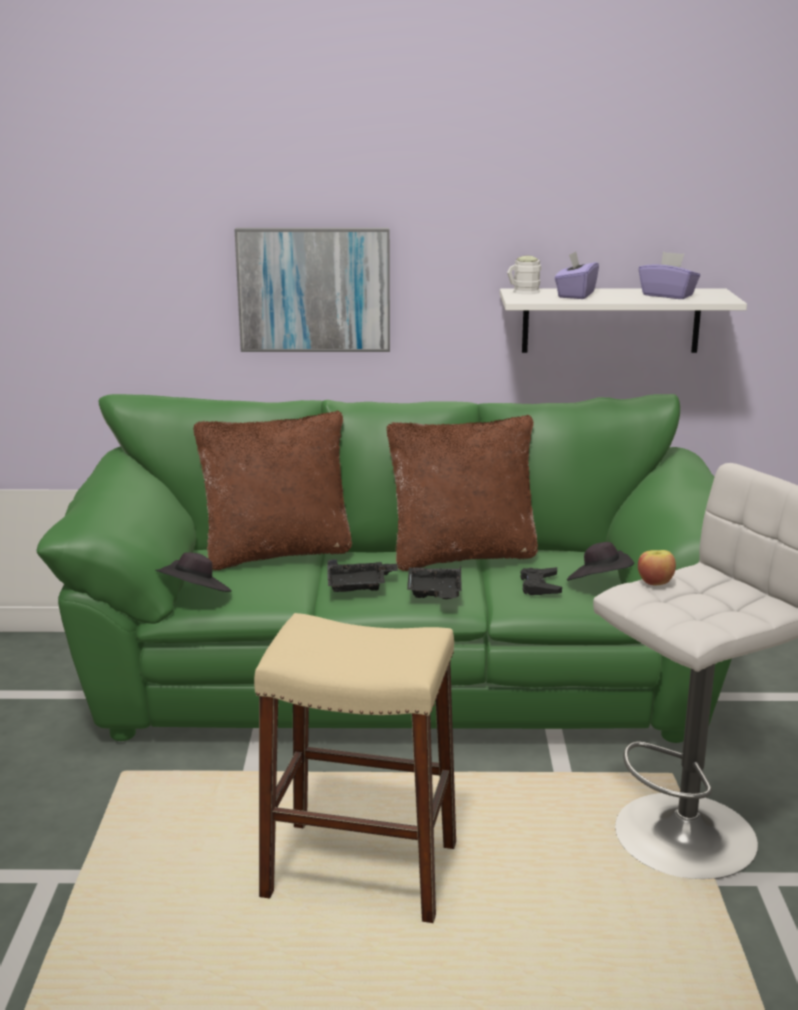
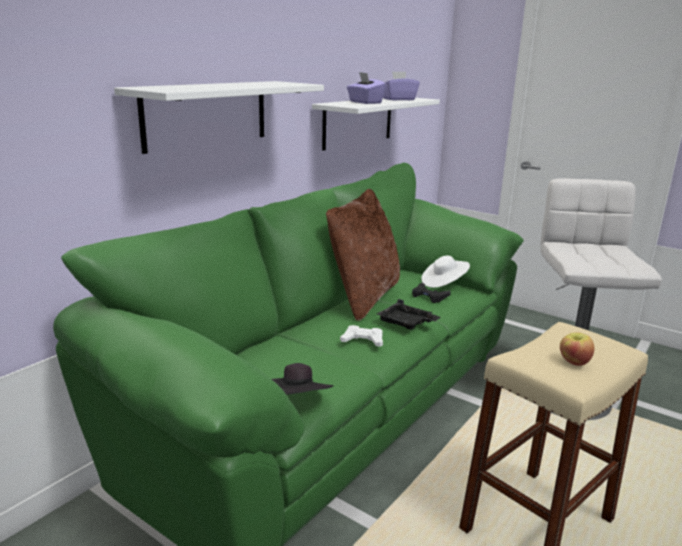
camera: 55 degrees left, 0 degrees up
brown pillow [193,411,352,570] -> none
picture [234,228,390,352] -> white shelf [114,81,324,154]
black tray [327,559,398,592] -> white game controller [340,325,383,347]
white mug [507,256,541,295] -> none
black hat [567,542,634,581] -> white hat [421,255,470,288]
apple [638,550,676,585] -> apple moved to [560,332,594,366]

